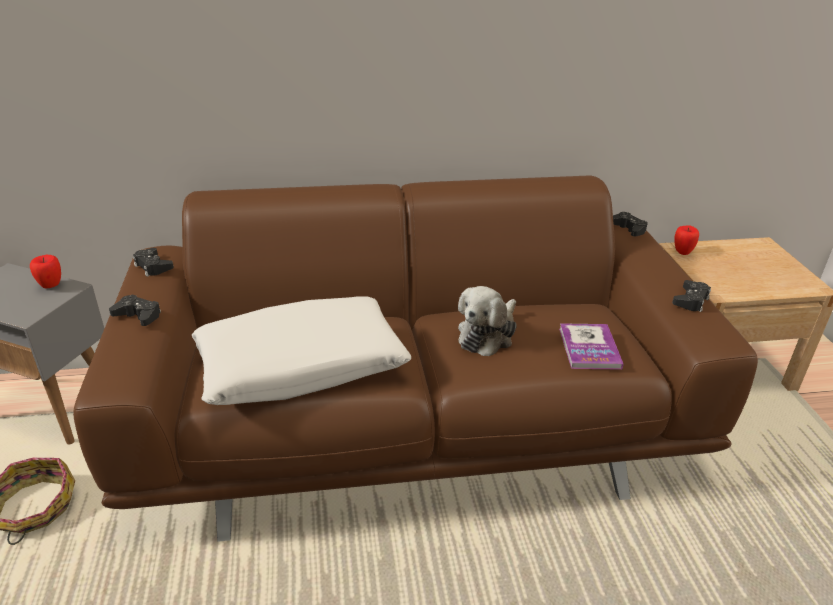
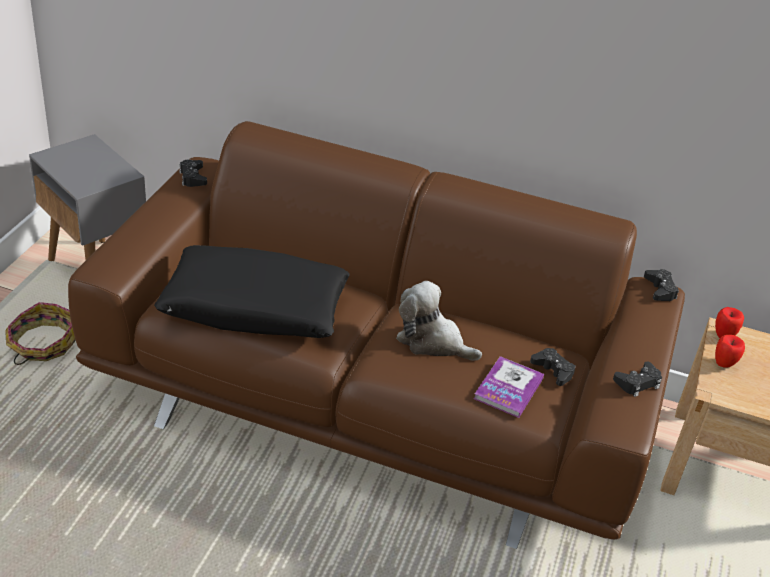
camera: 25 degrees right, 5 degrees up
apple [30,255,61,288] -> apple moved to [715,335,745,368]
black game controller [109,295,161,326] -> black game controller moved to [530,348,576,386]
white pillow [192,296,411,405] -> black pillow [154,245,350,338]
plush toy [458,286,517,356] -> plush toy turned 60 degrees clockwise [396,281,482,361]

